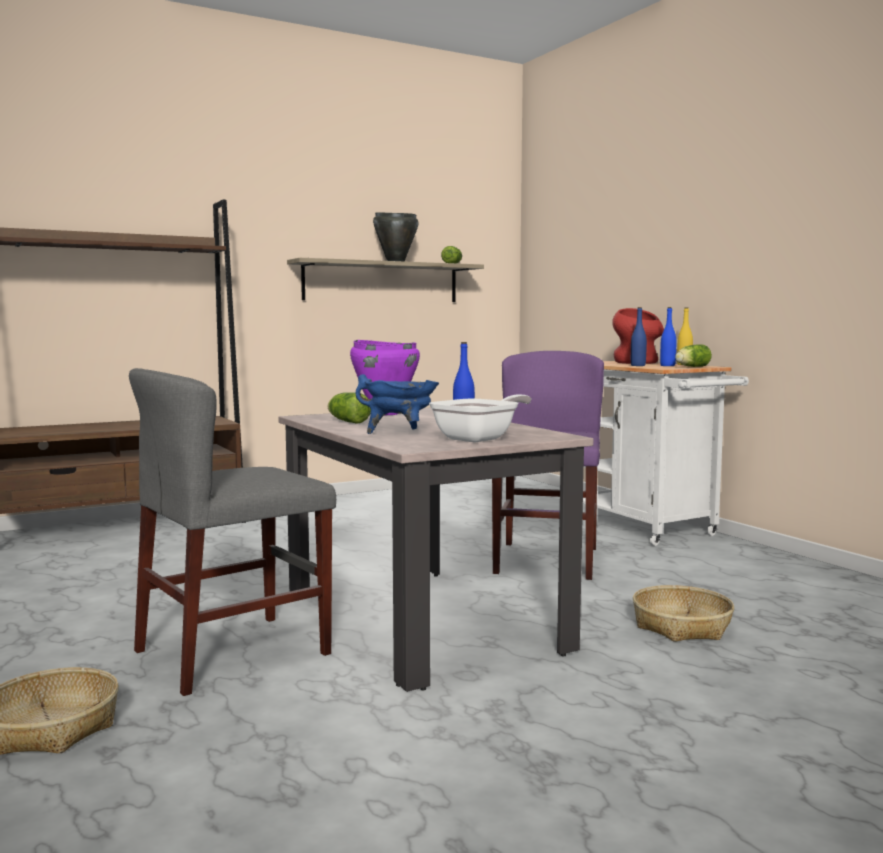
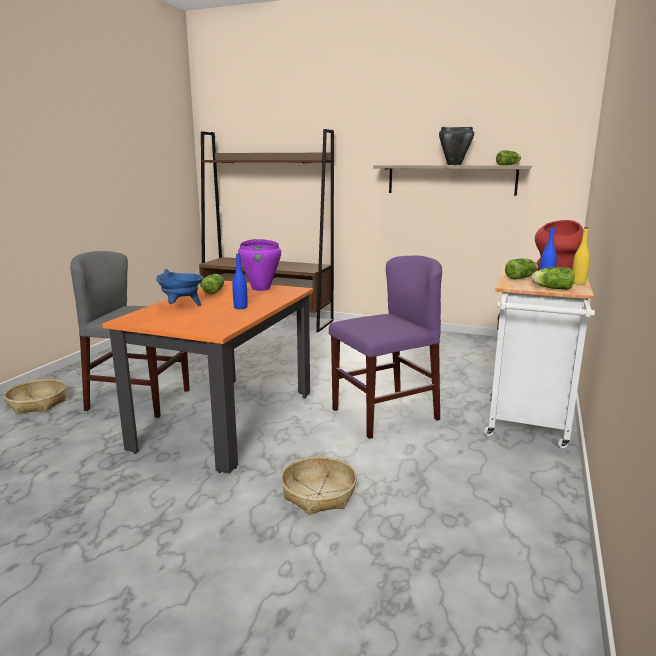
camera: 50 degrees right, 10 degrees up
beige dining table [278,408,593,692] -> orange dining table [102,281,313,474]
frying pan [429,394,532,443] -> none
blue bottle [631,307,647,366] -> lettuce [505,259,538,280]

